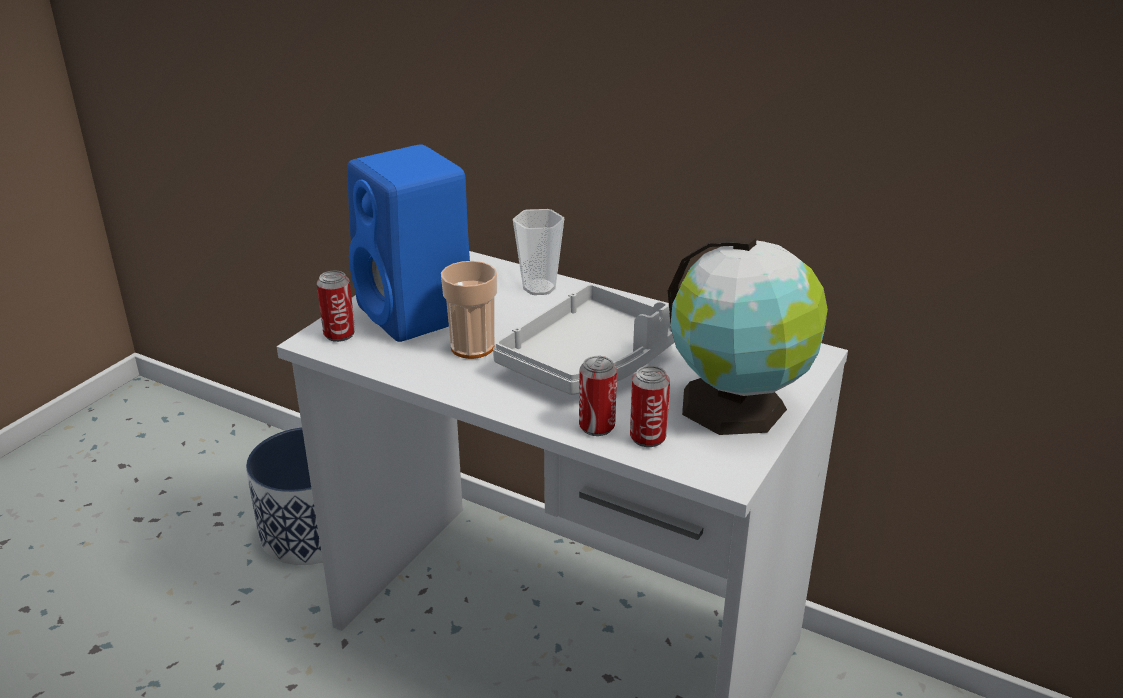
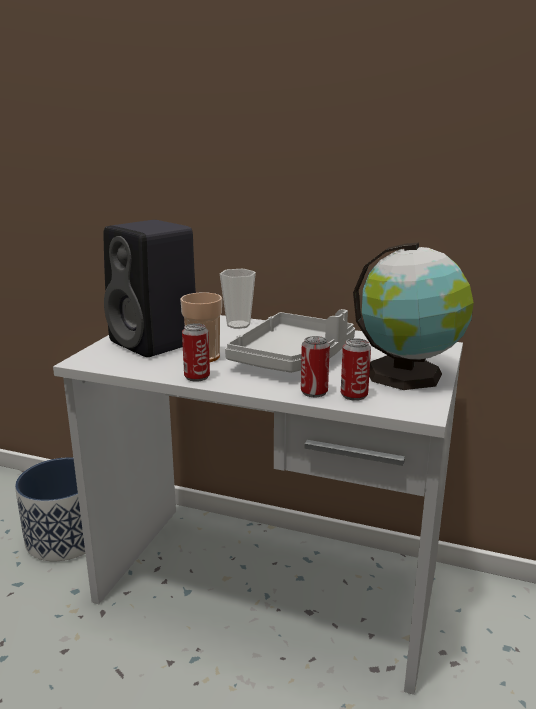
camera: 10 degrees left, 10 degrees down
can [317,271,355,342] -> can moved to [182,323,210,382]
blue speaker [347,144,470,342] -> black speaker [104,220,196,357]

